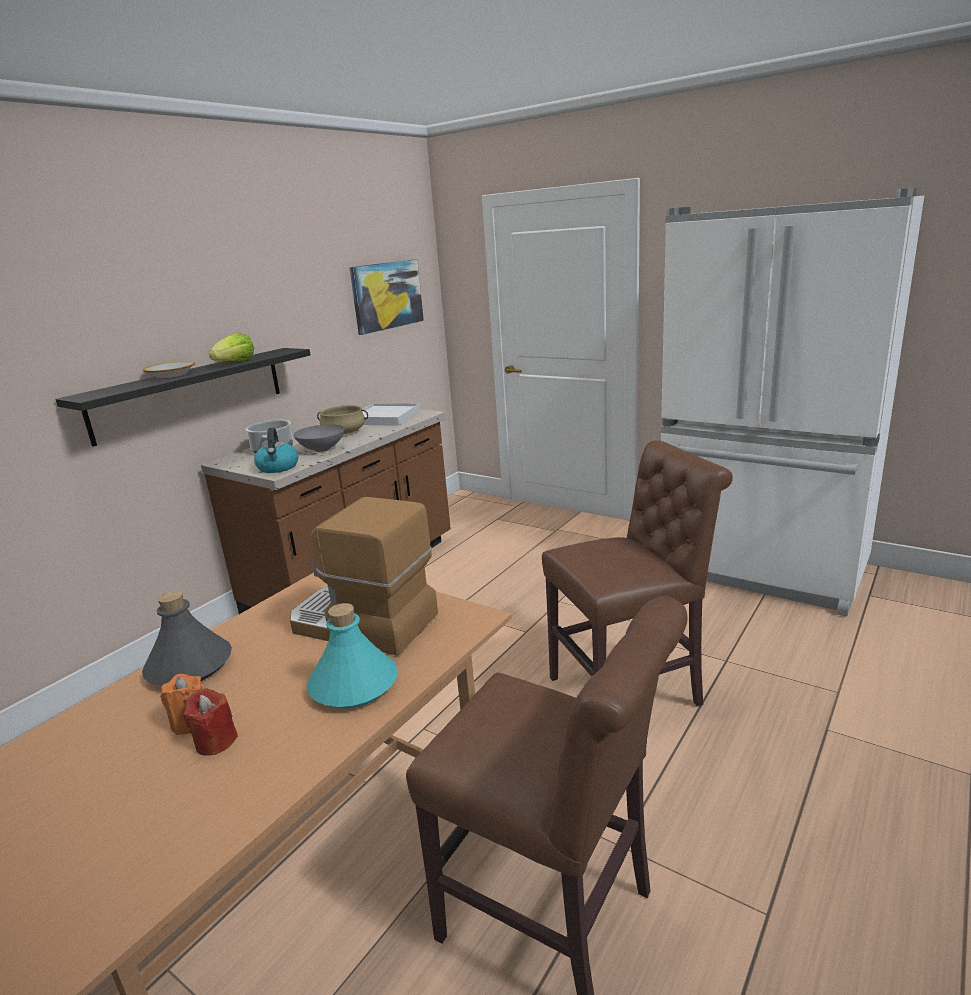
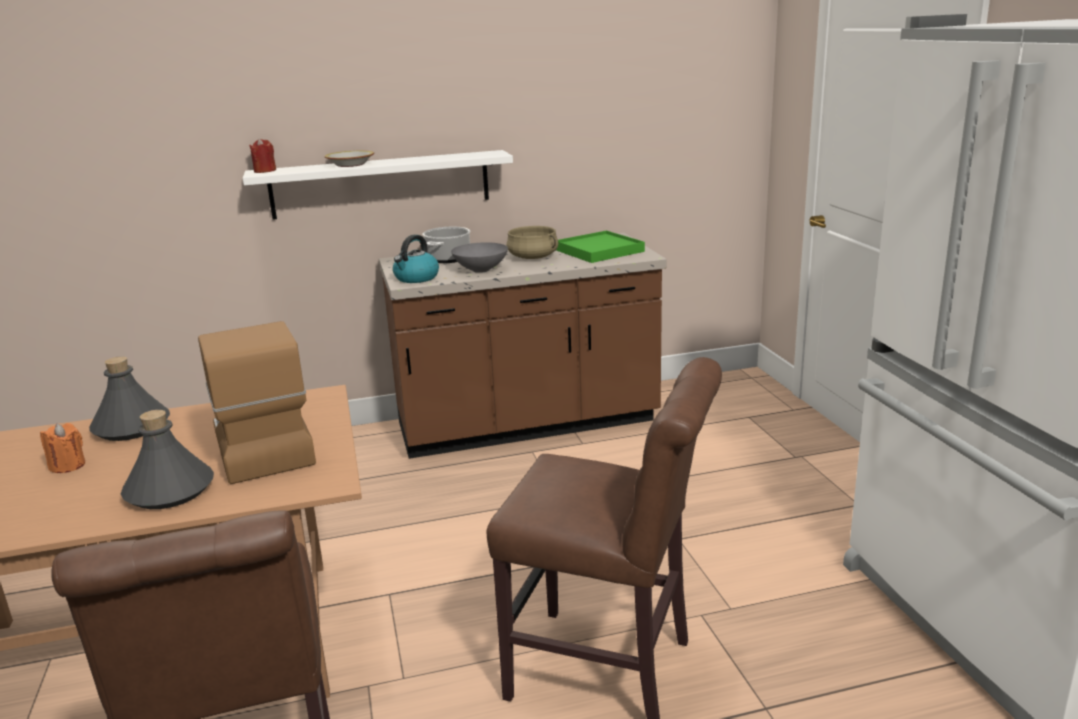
camera: 40 degrees right, 0 degrees up
black shelf [55,348,311,447] -> white shelf [243,150,513,220]
red candle [183,688,238,755] -> red candle moved to [249,138,276,173]
lettuce [209,332,254,361] -> none
turquoise bottle [307,603,398,709] -> grey bottle [121,410,214,509]
picture [349,259,424,335] -> none
white tray [362,403,420,426] -> green tray [556,231,645,263]

